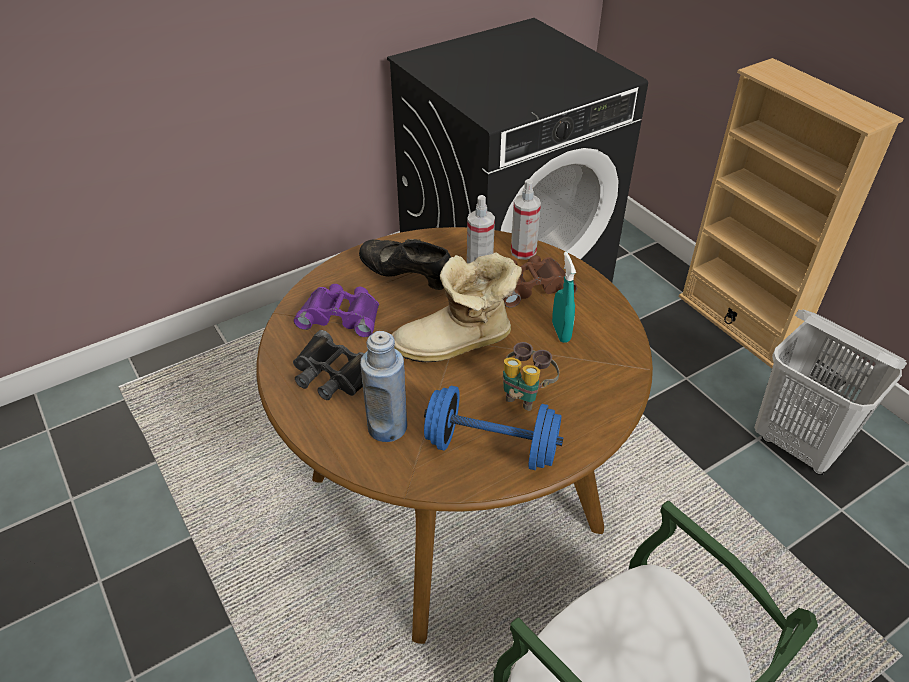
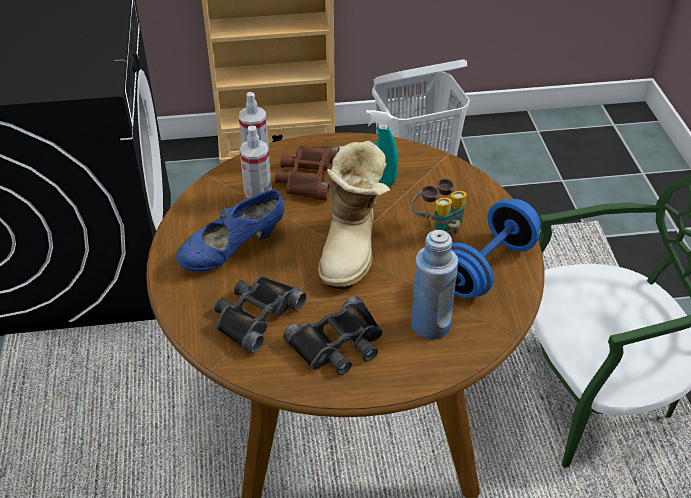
camera: 65 degrees left, 0 degrees up
purple binoculars [294,284,379,337] -> black binoculars [214,276,307,354]
black shoe [359,239,451,290] -> blue shoe [176,190,284,272]

